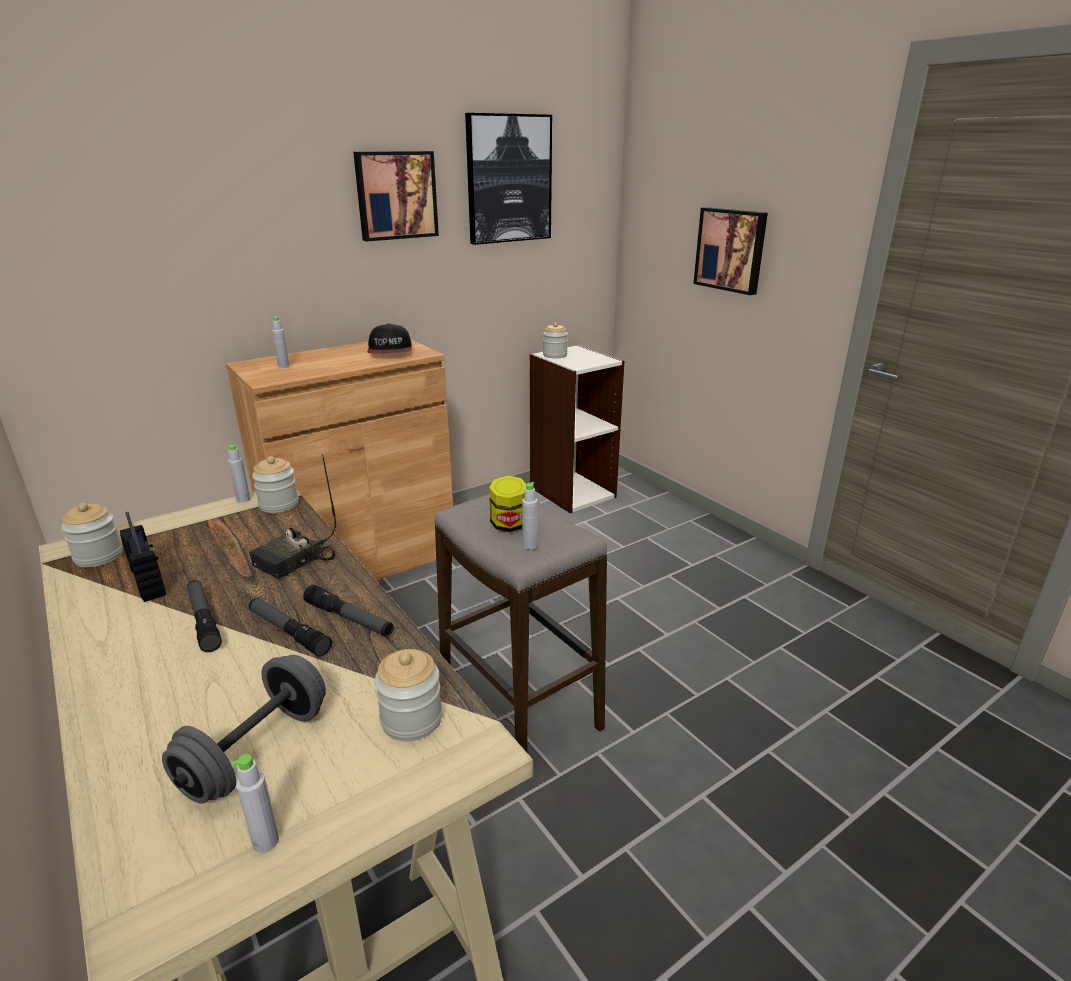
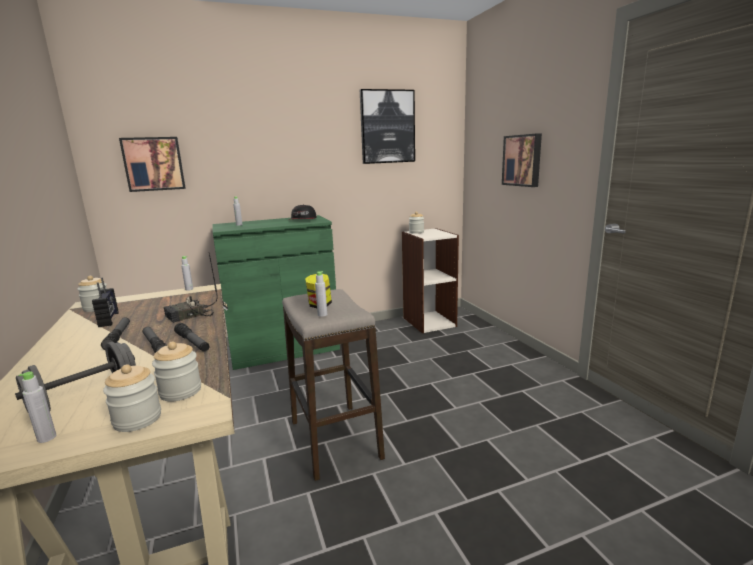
camera: 15 degrees right, 10 degrees down
brown cabinet [226,339,453,581] -> green cabinet [212,215,340,370]
jar [252,456,299,513] -> jar moved to [103,365,161,432]
picture [353,151,439,241] -> picture moved to [119,137,186,192]

